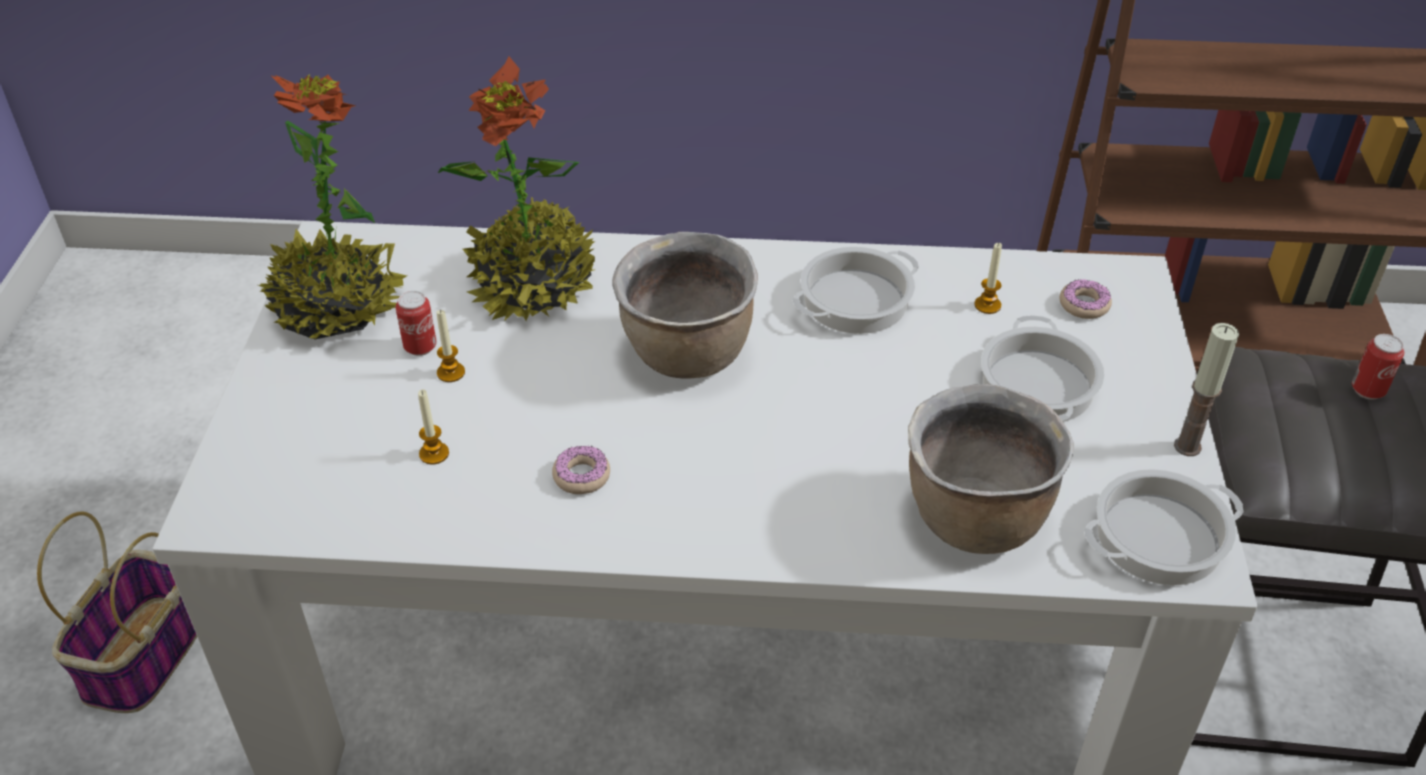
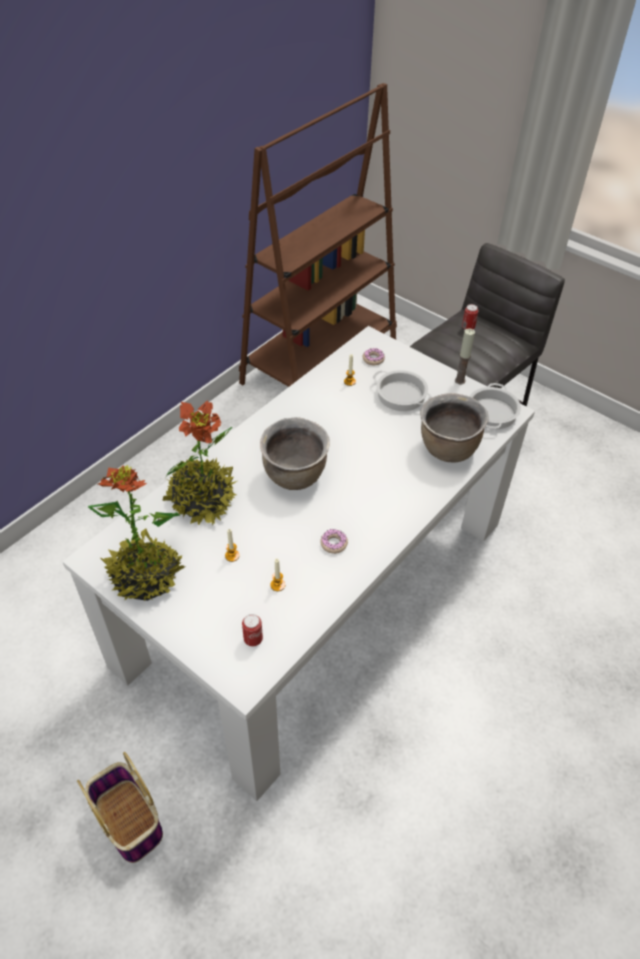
camera: 55 degrees left, 5 degrees up
can [396,291,437,356] -> can moved to [242,614,263,647]
cooking pot [792,247,919,334] -> none

